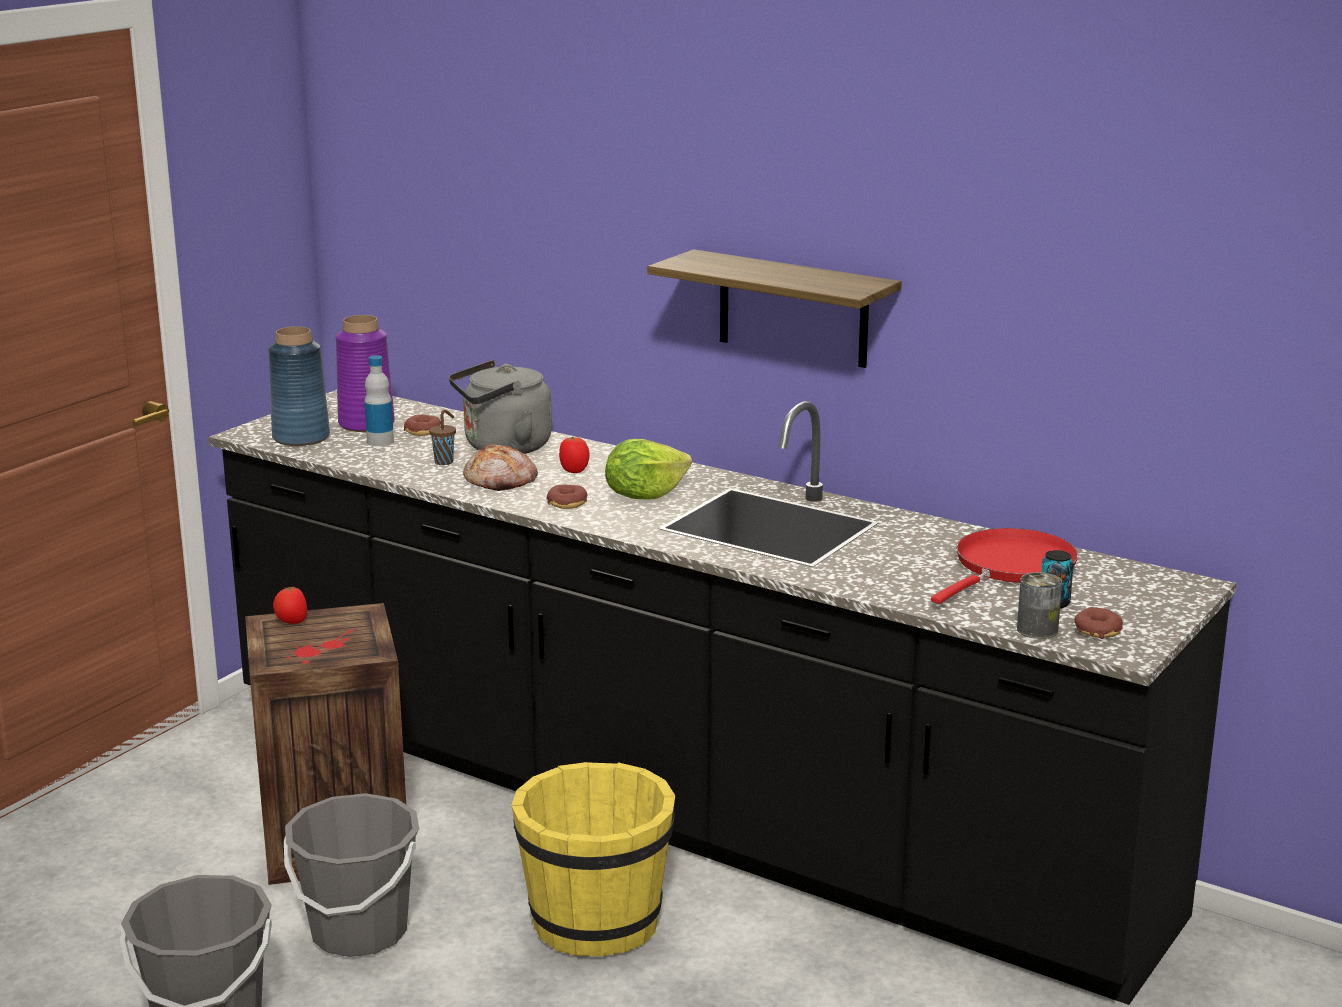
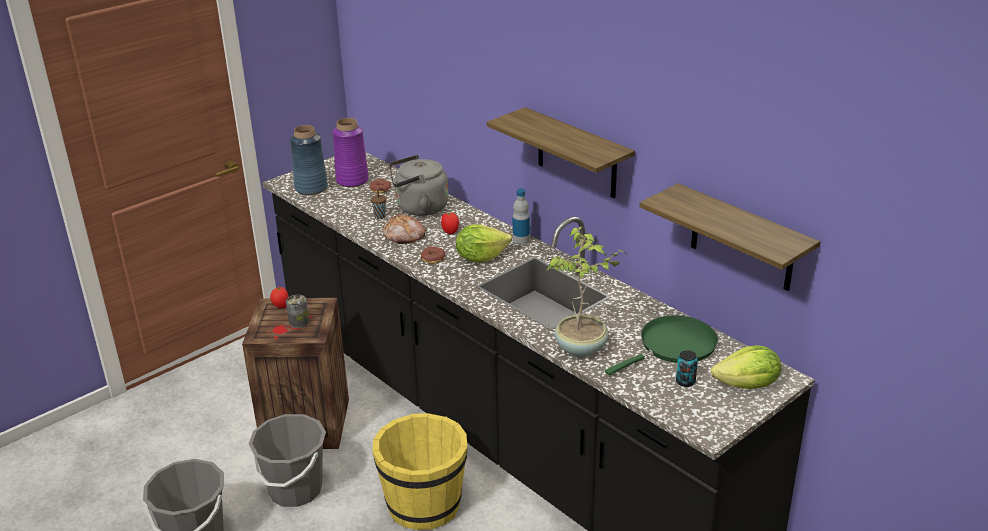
camera: 15 degrees right, 10 degrees up
bottle [364,355,394,446] -> bottle moved to [513,188,530,245]
red frying pan [931,528,1078,604] -> green frying pan [605,315,718,375]
can [1017,572,1062,639] -> can moved to [286,295,309,328]
donut [1074,607,1123,639] -> none
none -> potted plant [547,227,627,357]
none -> shelf [639,183,820,291]
none -> lettuce [711,345,782,389]

